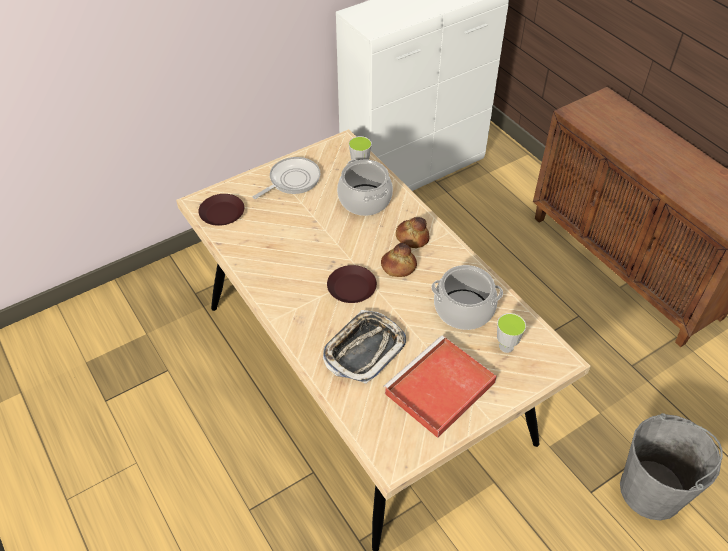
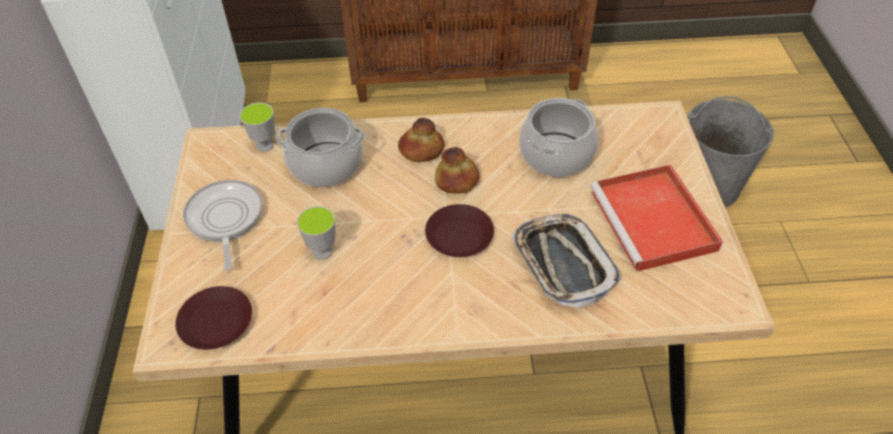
camera: 60 degrees left, 0 degrees up
cup [497,313,526,353] -> cup moved to [297,206,335,260]

